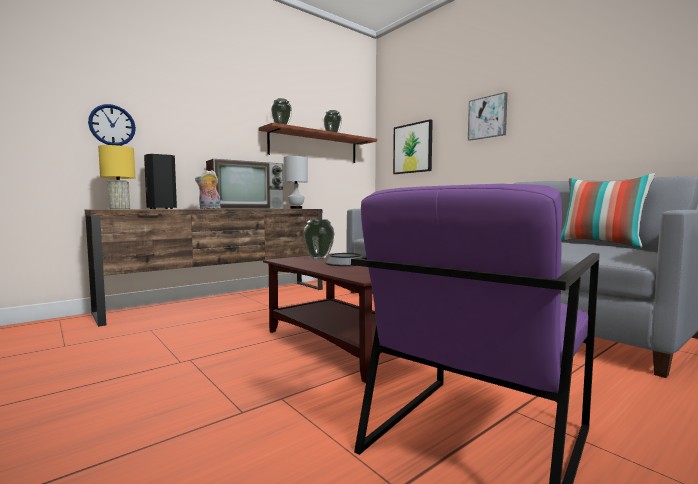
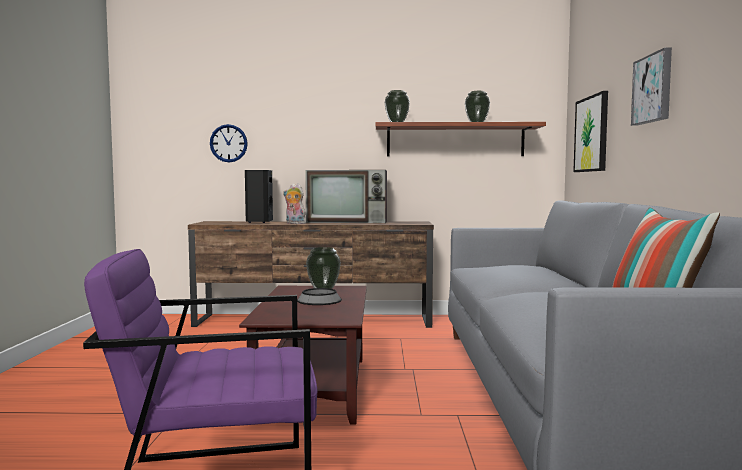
camera: 40 degrees right, 0 degrees up
yellow table lamp [98,145,135,209] -> none
white table lamp [283,156,308,209] -> none

